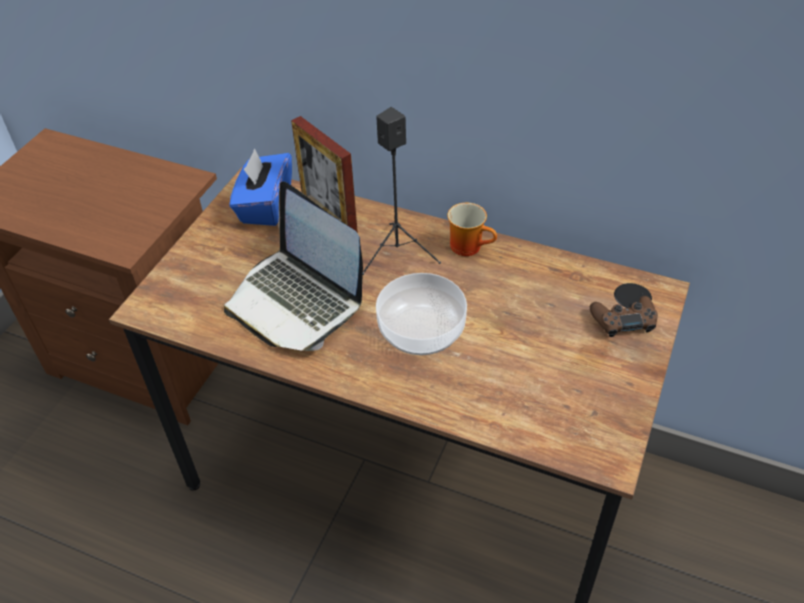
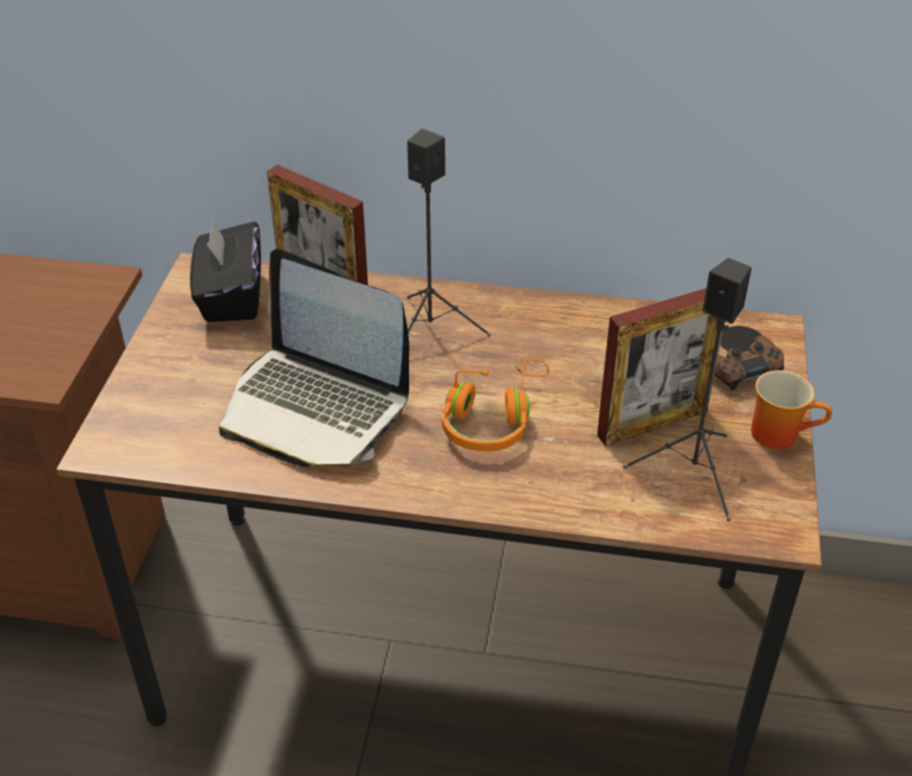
camera: 15 degrees left, 5 degrees down
blue tissue box [229,149,292,226] -> black tissue box [190,219,261,322]
bowl [376,273,467,355] -> orange headphones [442,359,549,452]
mug [447,203,497,256] -> mug moved to [751,370,832,449]
none -> picture frame [597,288,723,446]
none -> black speaker [623,258,752,522]

